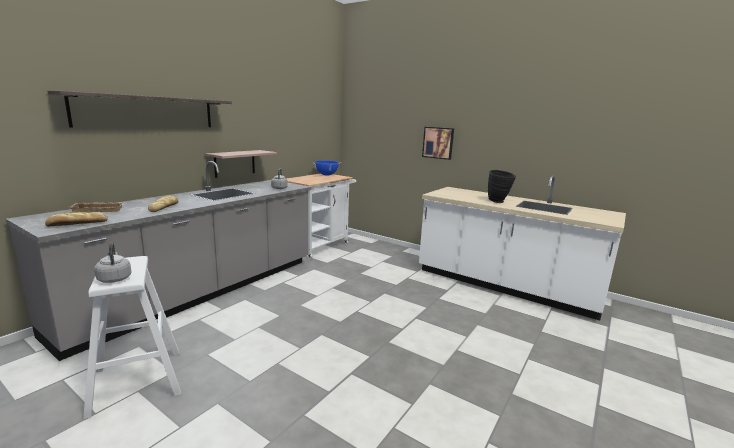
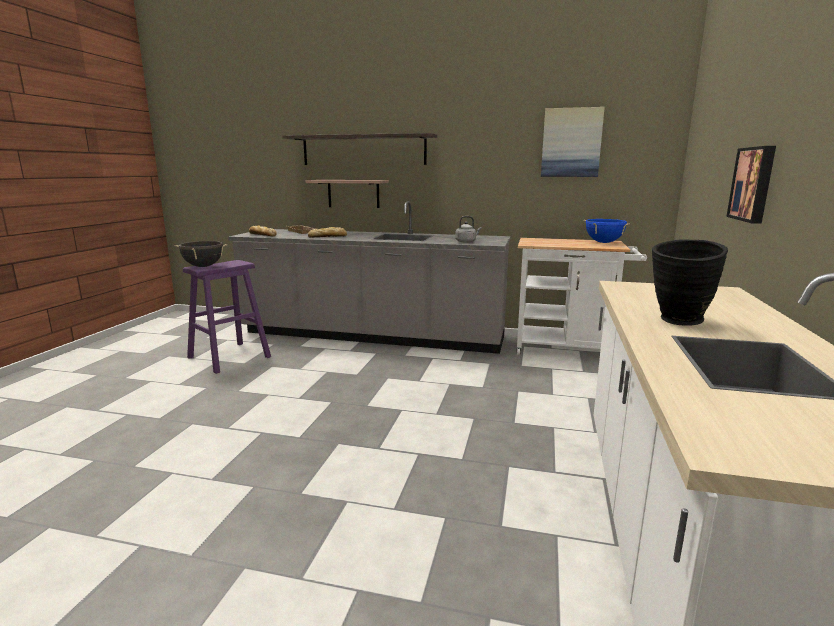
camera: 70 degrees right, 0 degrees up
white stool [83,256,181,420] -> purple stool [183,260,271,374]
grey kettle [94,243,132,283] -> black cooking pot [174,241,227,267]
shelf [205,150,277,178] -> shelf moved to [306,180,389,208]
none -> picture [541,107,605,177]

